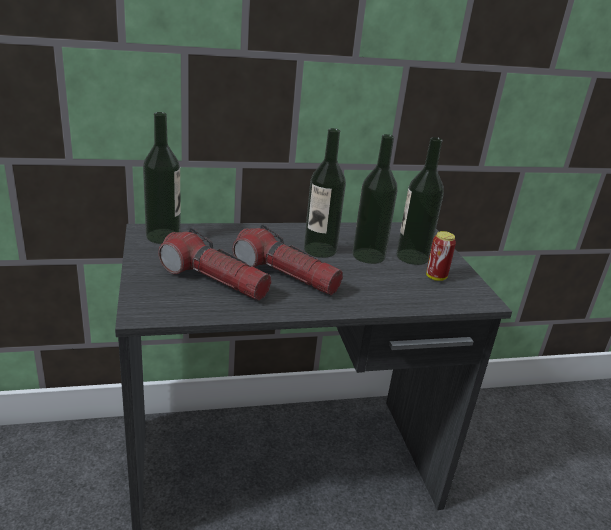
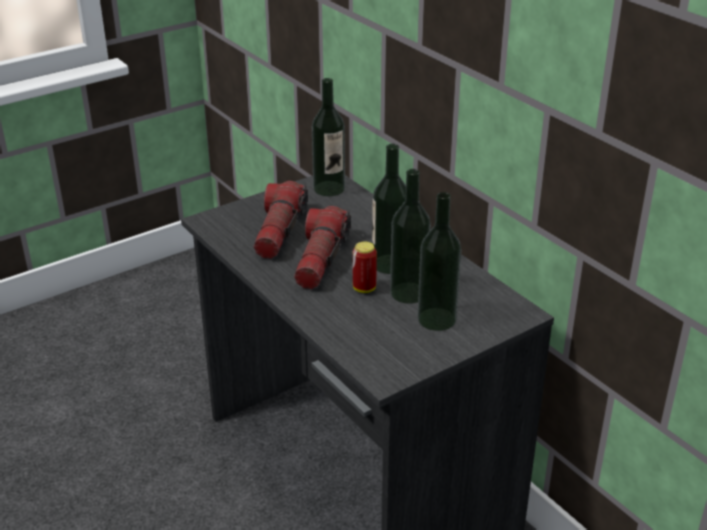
camera: 70 degrees right, 5 degrees up
can [426,231,456,281] -> can moved to [353,242,377,293]

